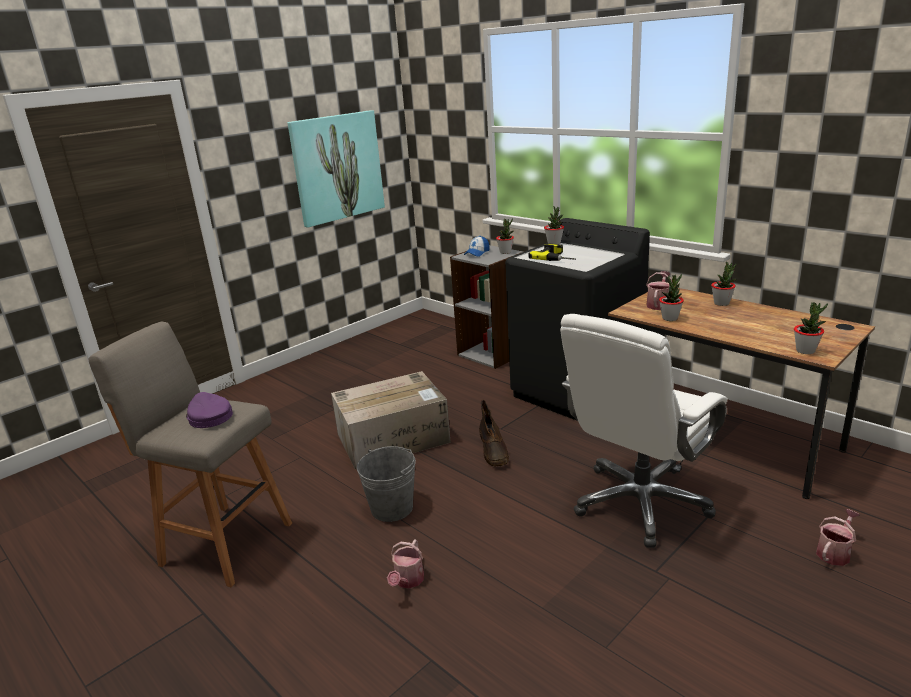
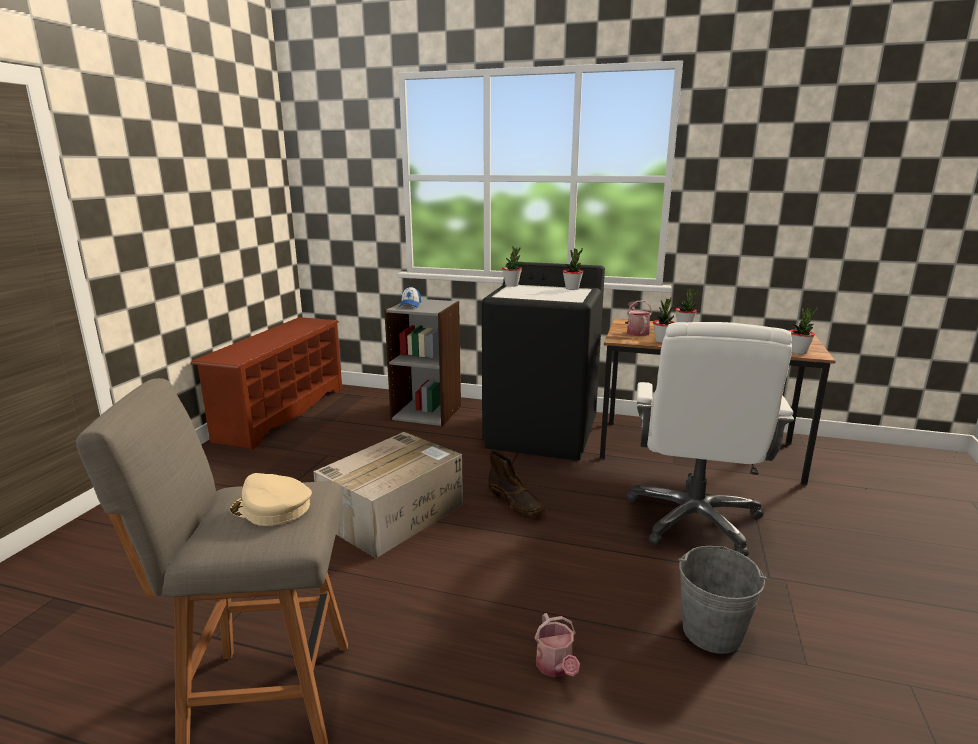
camera: 30 degrees left, 5 degrees down
purple cap [186,392,233,428] -> beige cap [230,473,312,526]
picture [287,110,385,228] -> none
grey bucket [357,446,416,522] -> grey bucket moved to [678,546,767,654]
potted plant [496,218,514,254] -> potted plant moved to [563,248,583,290]
power drill [529,243,576,261] -> none
watering can [816,509,859,566] -> none
none -> brown shoe rack [190,317,342,450]

